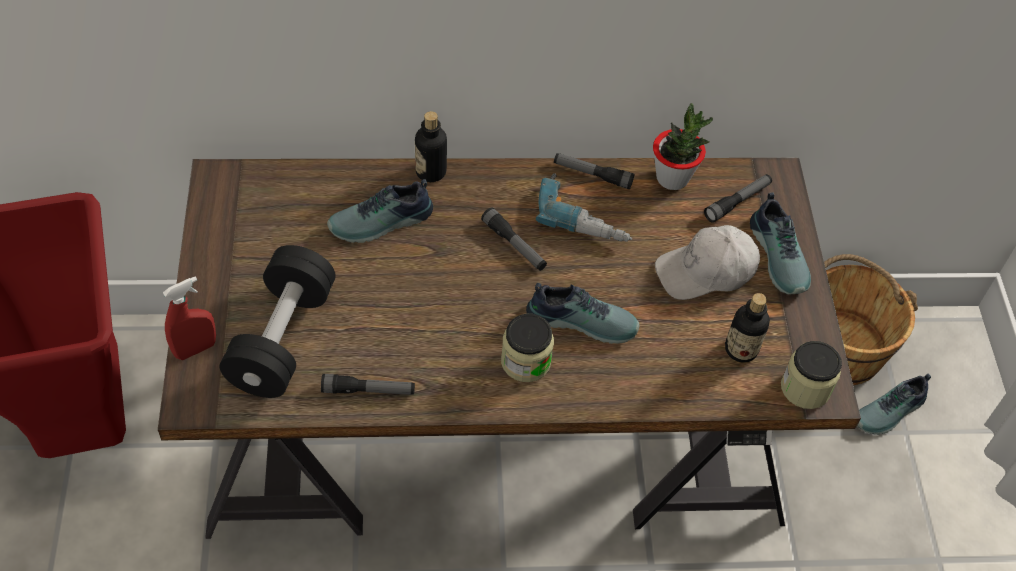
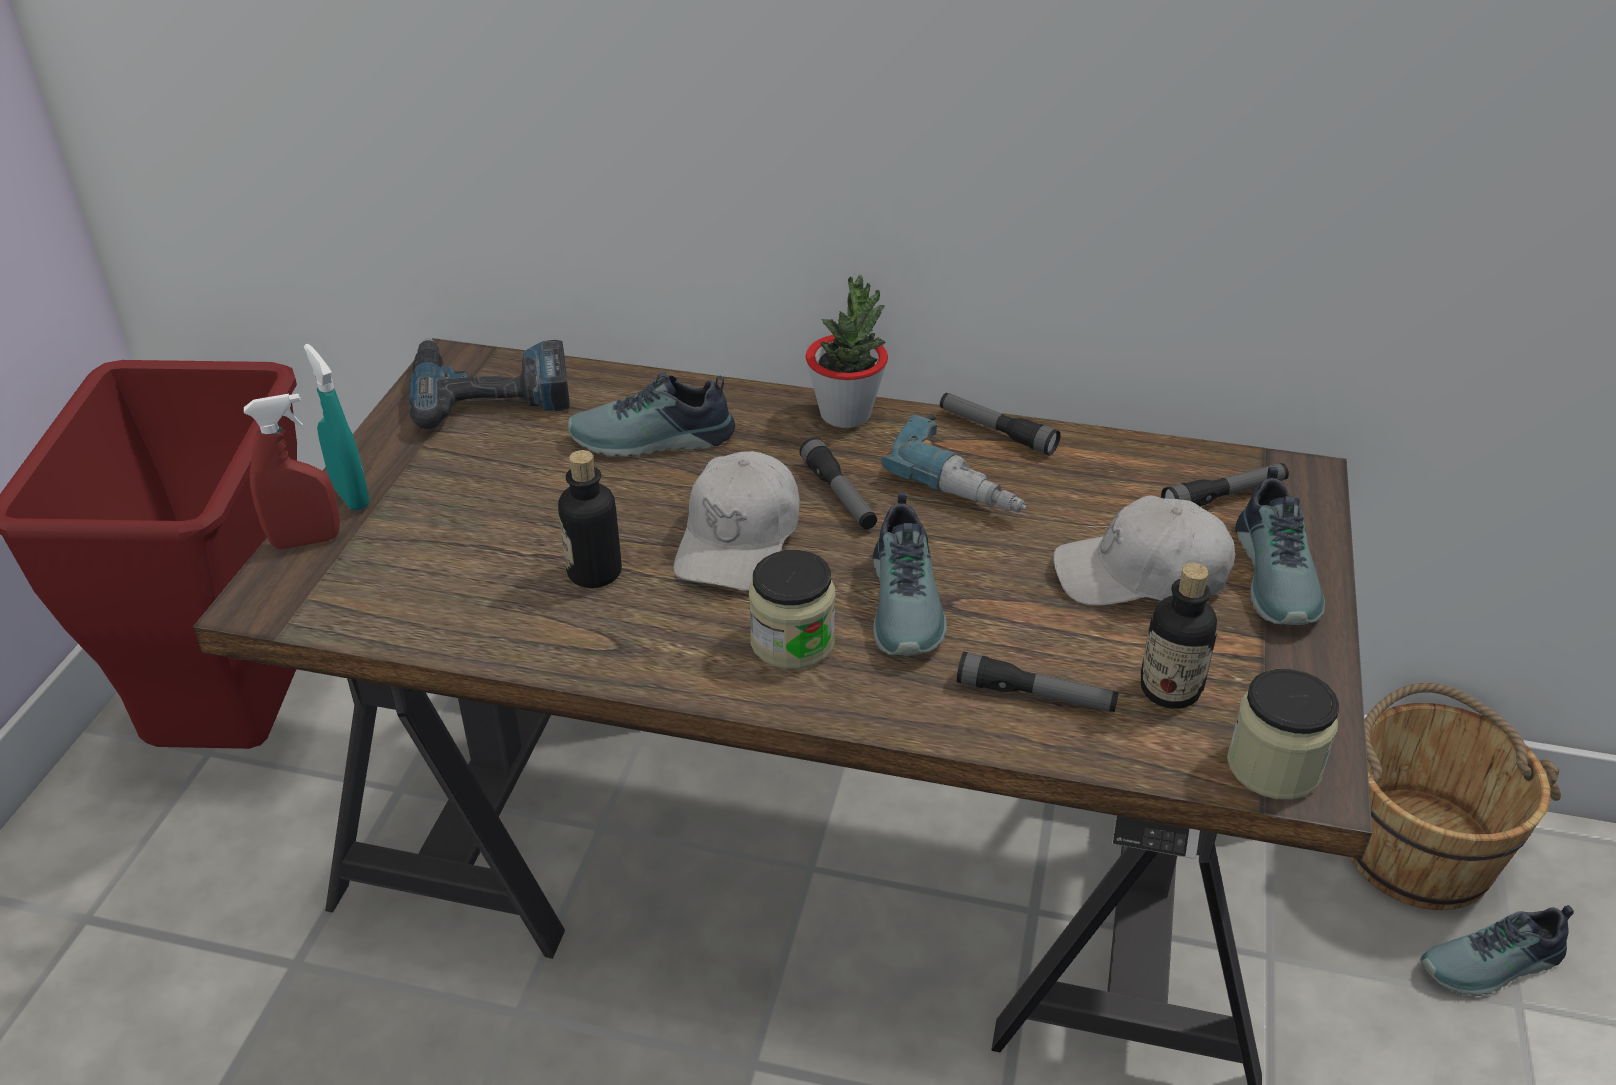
camera: 20 degrees right, 15 degrees down
black dumbbell [220,245,336,398] -> none
flashlight [321,374,415,395] -> flashlight moved to [957,652,1119,712]
bottle [415,111,447,182] -> bottle moved to [558,450,622,588]
shoe [526,283,639,344] -> shoe turned 60 degrees clockwise [873,492,947,656]
potted plant [653,103,713,190] -> potted plant moved to [806,275,888,428]
none -> turquoise spray bottle [304,344,370,511]
none -> power drill [409,338,570,429]
none -> white cap [674,451,800,591]

